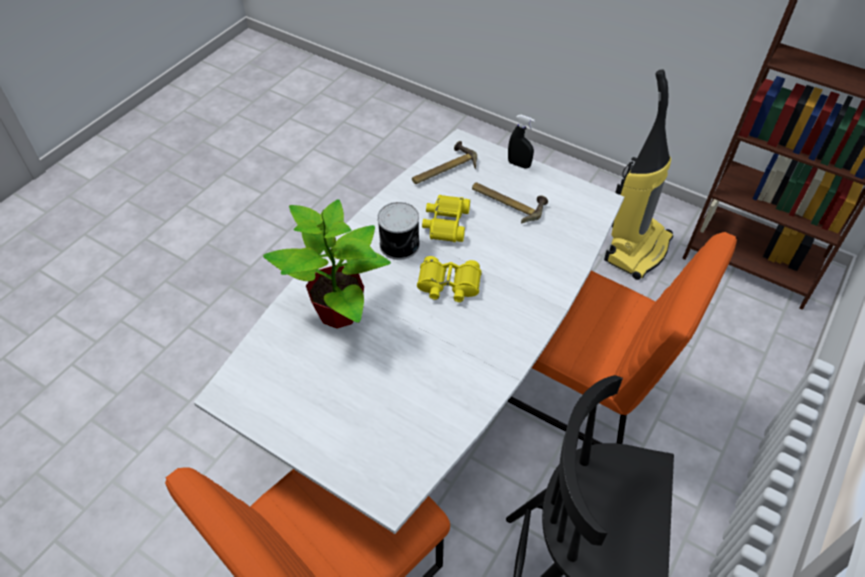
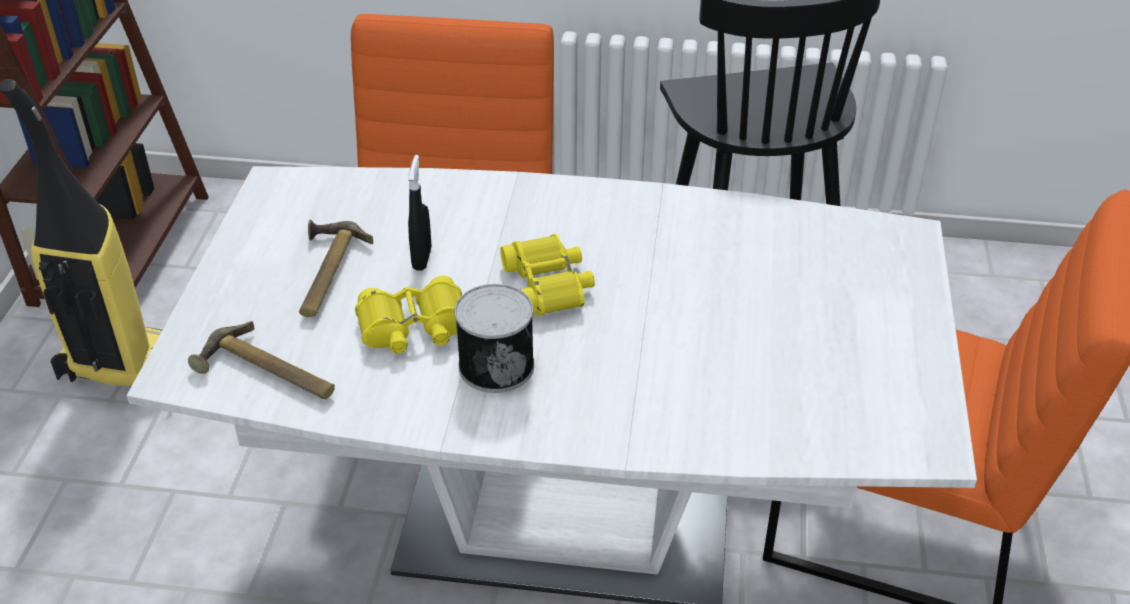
camera: 115 degrees left, 10 degrees down
potted plant [263,199,391,329] -> none
black spray bottle [508,115,535,169] -> black spray bottle moved to [408,155,431,271]

